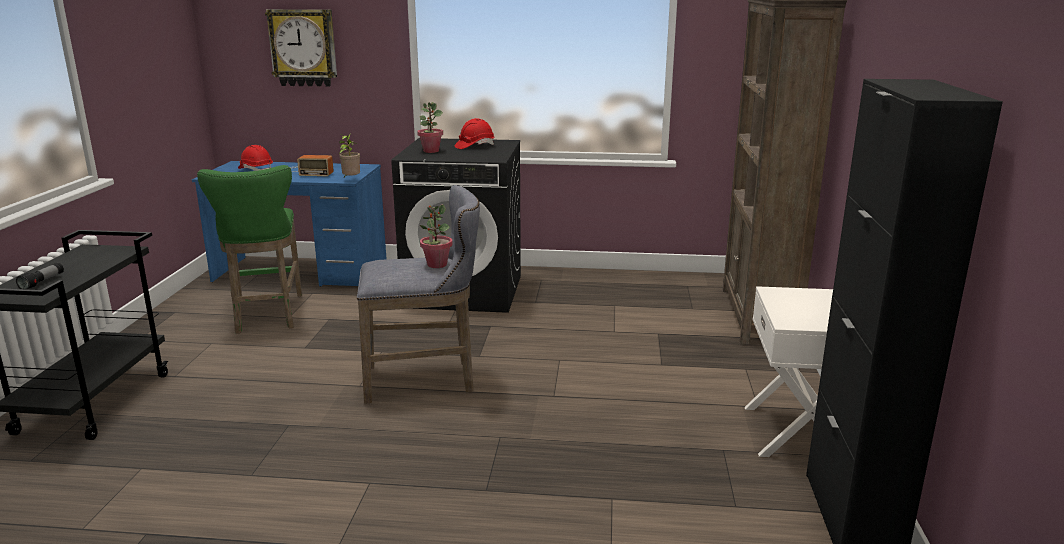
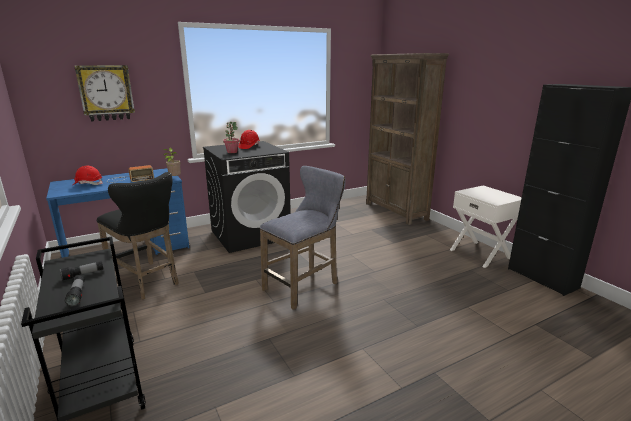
camera: 35 degrees left, 0 degrees up
green stool [197,165,302,334] -> black stool [97,172,179,300]
potted plant [420,204,453,268] -> none
none -> flashlight [60,261,103,281]

